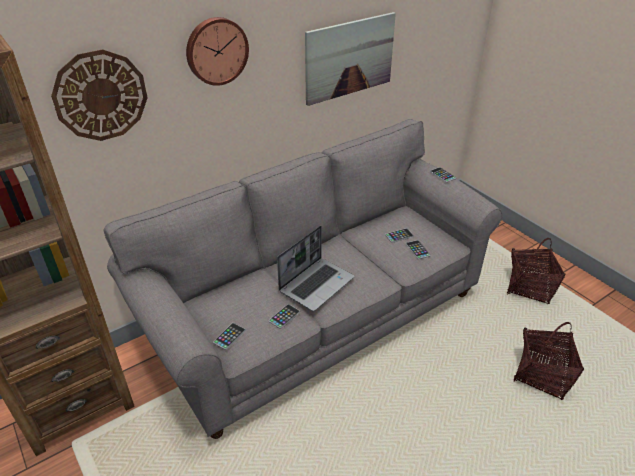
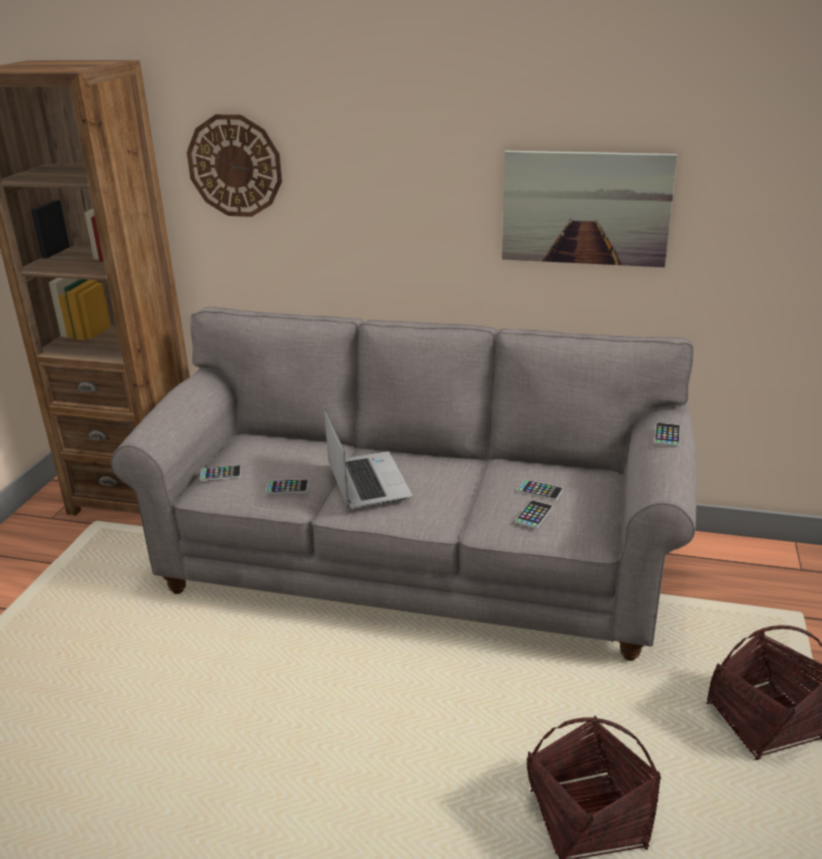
camera: 50 degrees right, 10 degrees down
wall clock [186,17,249,86] -> none
laptop [277,226,354,311] -> laptop turned 105 degrees counterclockwise [324,409,412,510]

